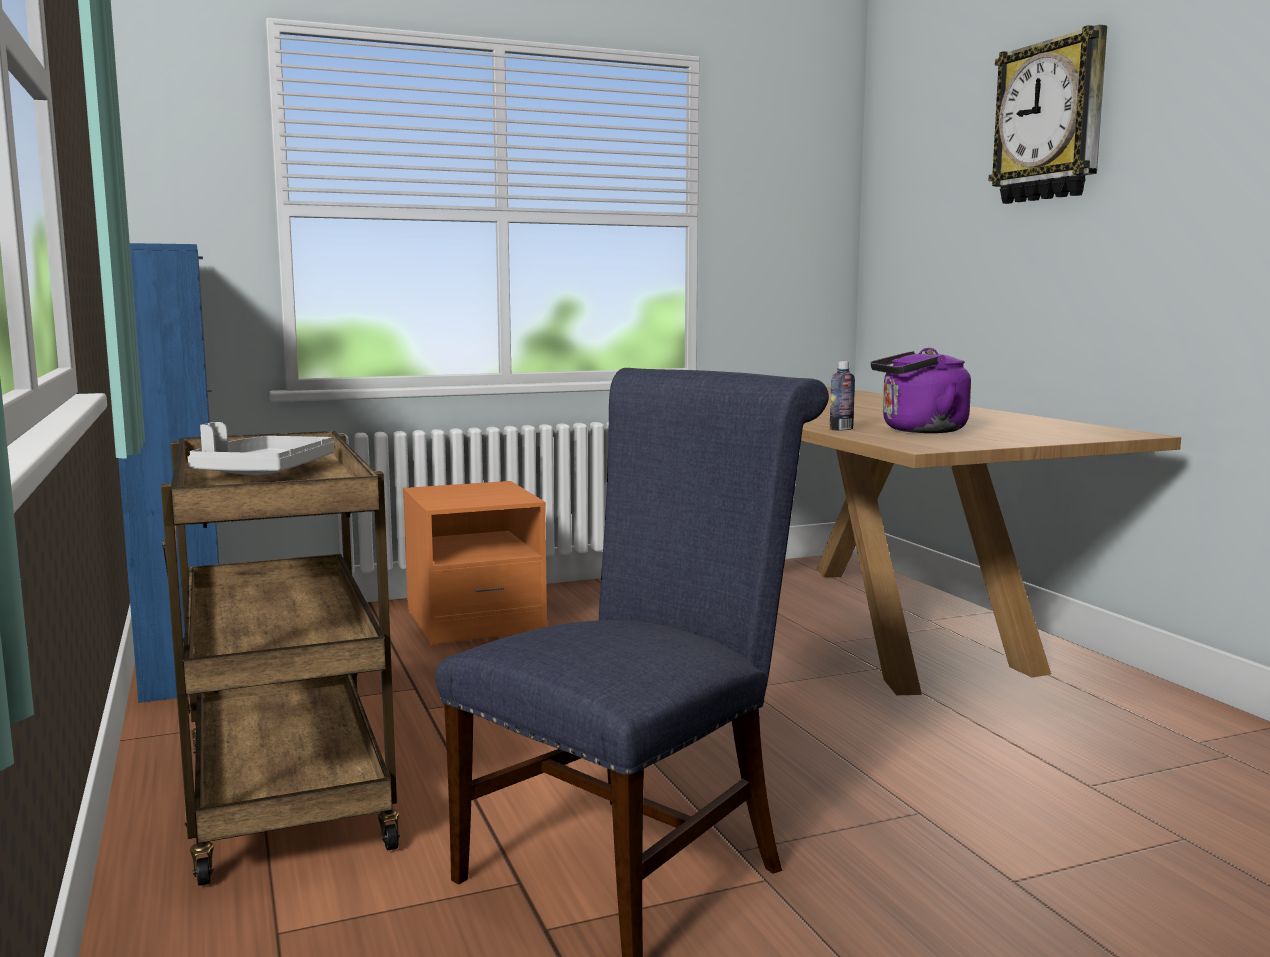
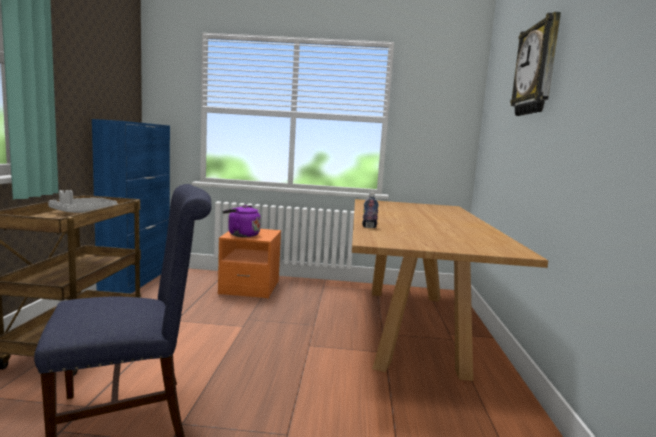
camera: 25 degrees right, 0 degrees up
purple kettle [871,348,971,433] -> purple kettle moved to [223,205,261,237]

